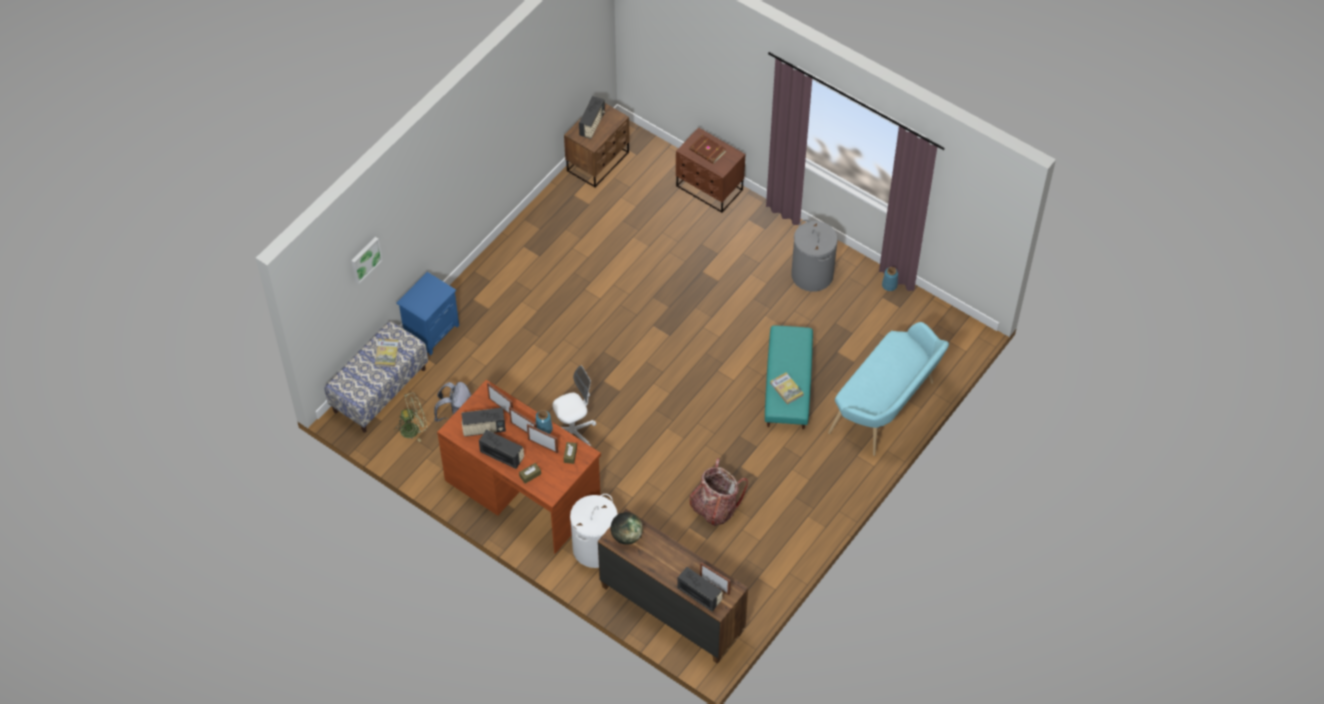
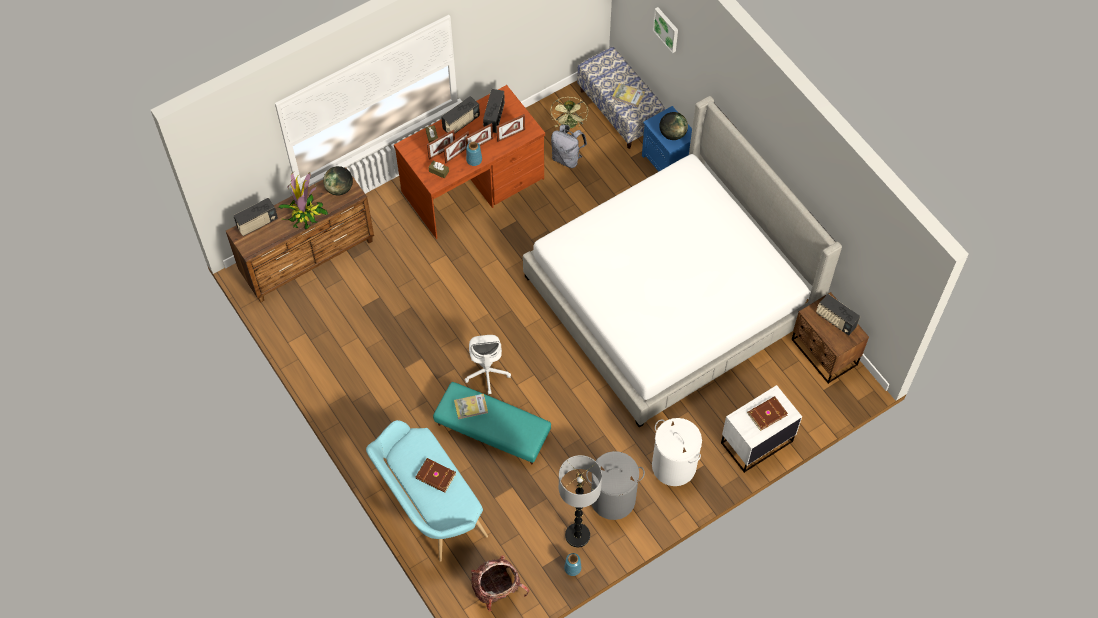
camera: 110 degrees right, 5 degrees up
white office chair [552,366,596,446] -> white office chair moved to [464,335,511,394]
white laundry basket [570,494,618,568] -> white laundry basket moved to [652,418,702,486]
brown nightstand [676,127,745,213] -> white nightstand [721,385,802,473]
backpack [690,458,748,526] -> backpack moved to [471,555,529,611]
picture frame [700,562,731,595] -> picture frame moved to [427,130,455,160]
none -> potted plant [278,172,328,230]
none -> brown book [415,458,456,493]
none -> bed [523,96,842,428]
none -> floor lamp [559,455,602,548]
none -> globe [659,112,688,140]

